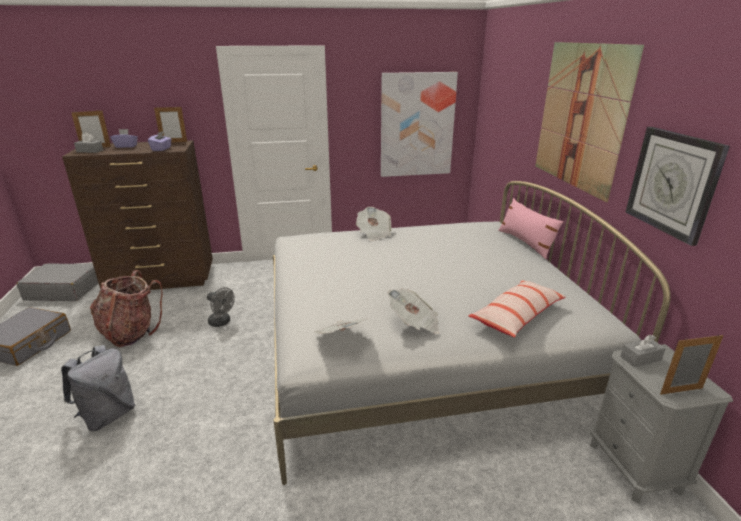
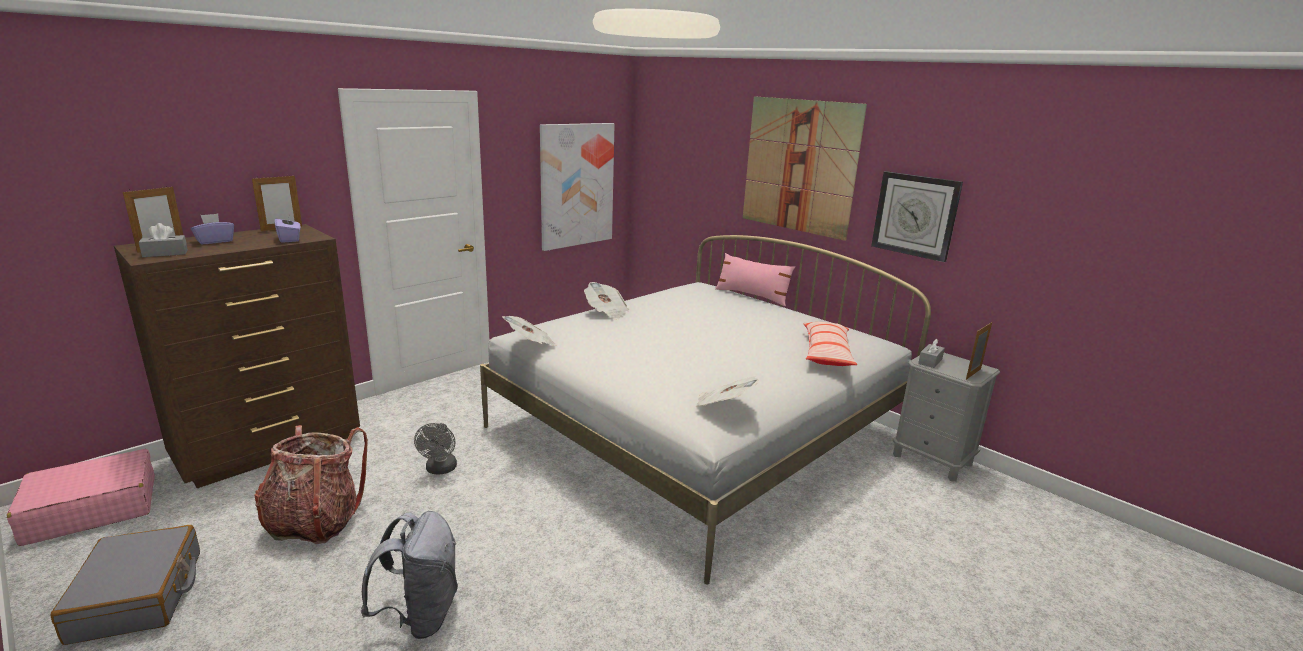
camera: 35 degrees left, 5 degrees down
grey suitcase [17,263,98,301] -> pink suitcase [7,449,155,546]
grey fan [207,287,235,327] -> grey fan turned 90 degrees clockwise [414,423,457,474]
newspaper [388,289,439,334] -> newspaper moved to [502,316,557,346]

